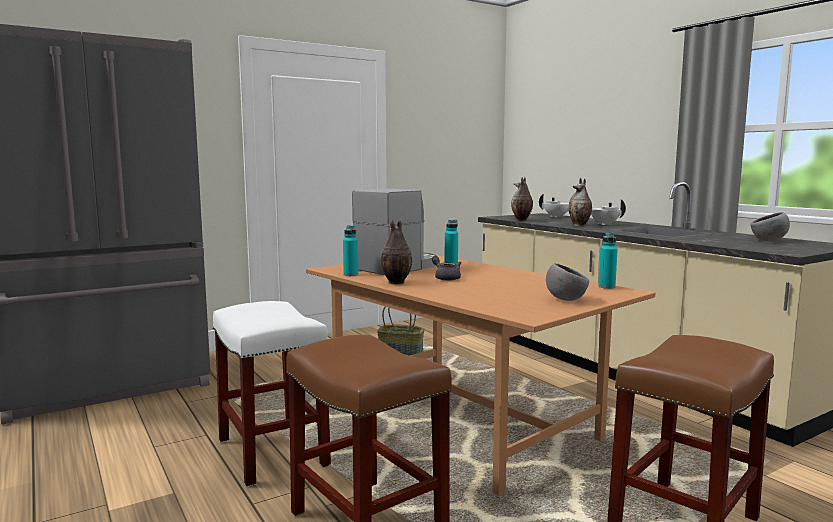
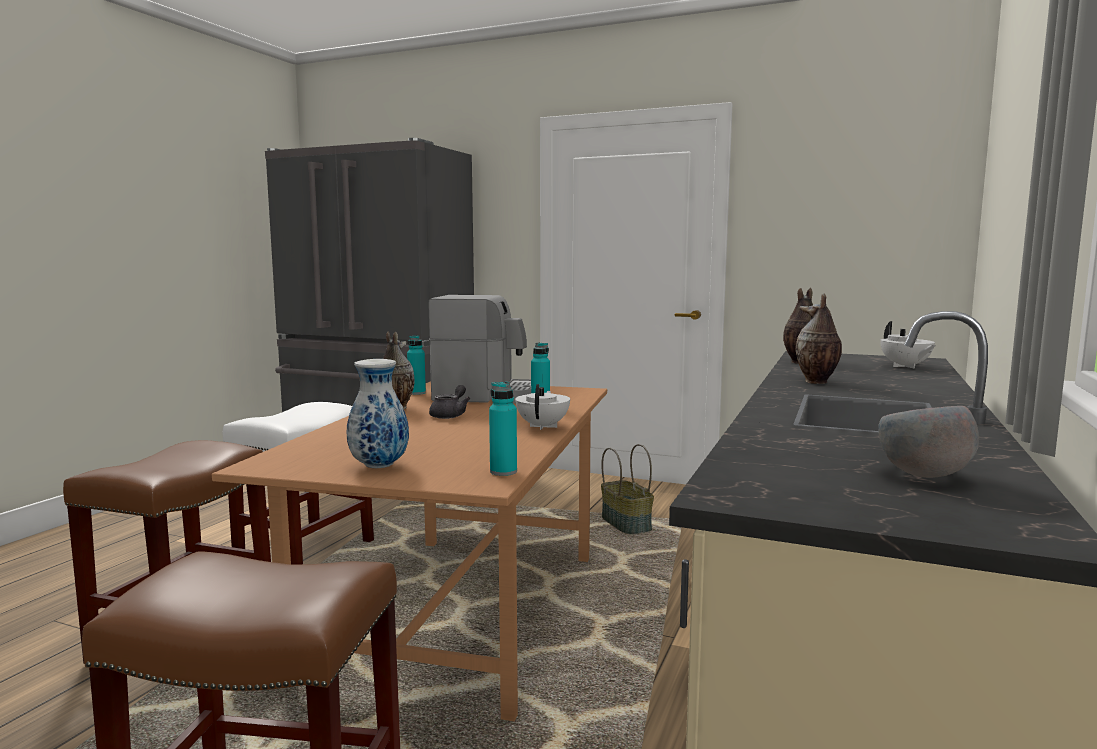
camera: 55 degrees right, 0 degrees up
grey bowl [546,263,589,301] -> vase [347,359,409,468]
white teapot [591,199,626,225] -> white teapot moved to [515,384,570,430]

